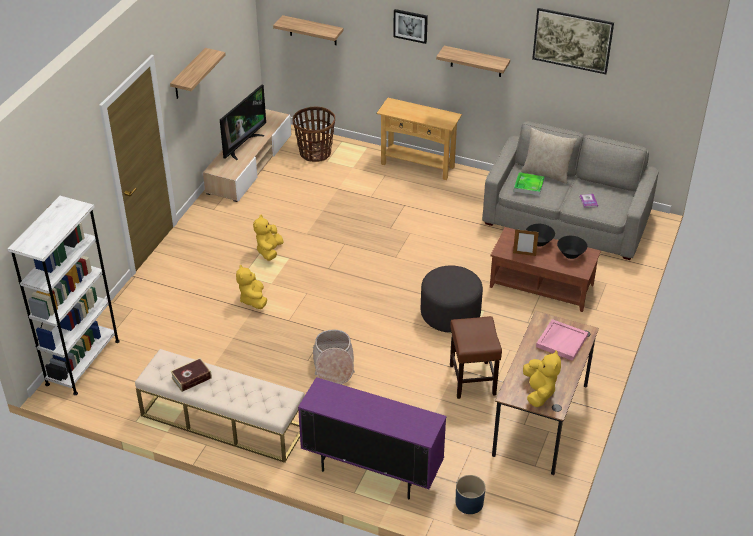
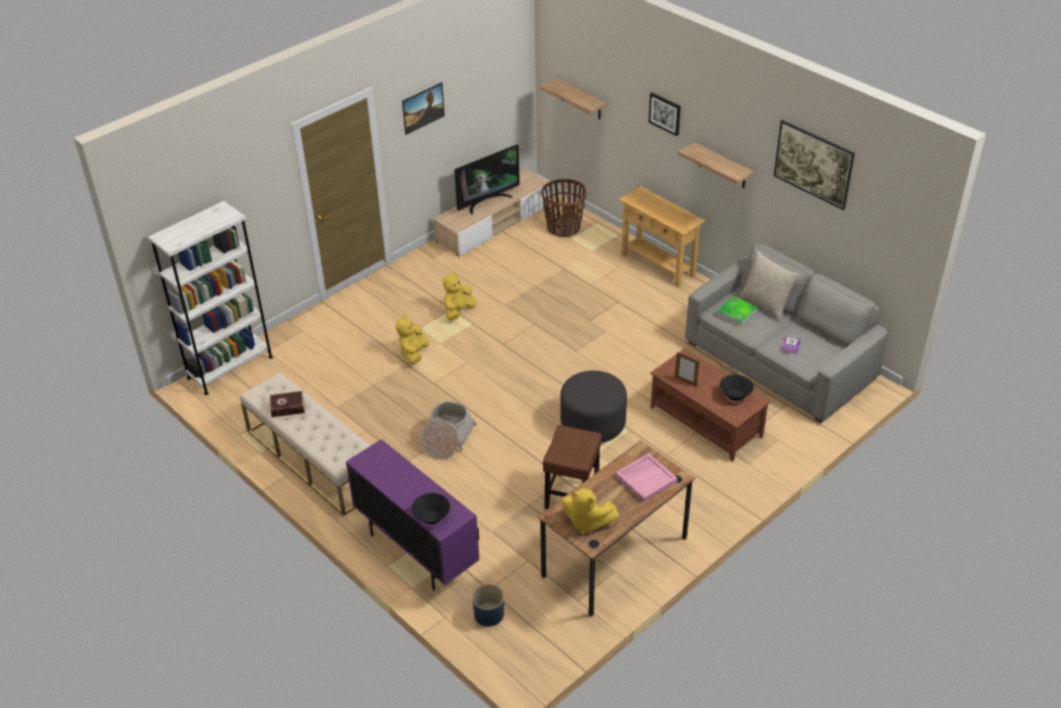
camera: 25 degrees right, 0 degrees up
shelf [170,48,226,99] -> picture [402,82,445,135]
yellow plush toy [523,350,561,407] -> yellow plush toy turned 90 degrees clockwise [561,488,619,535]
black bowl [526,224,555,246] -> black bowl moved to [412,493,450,525]

